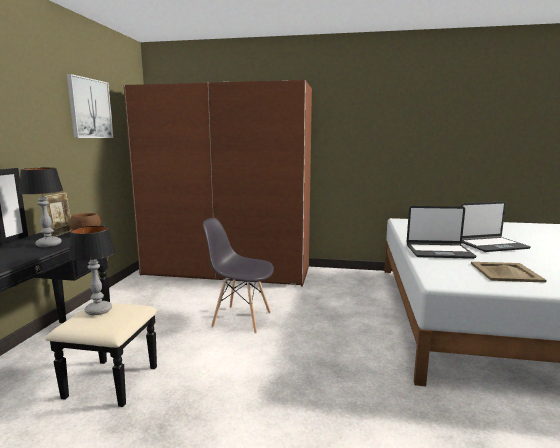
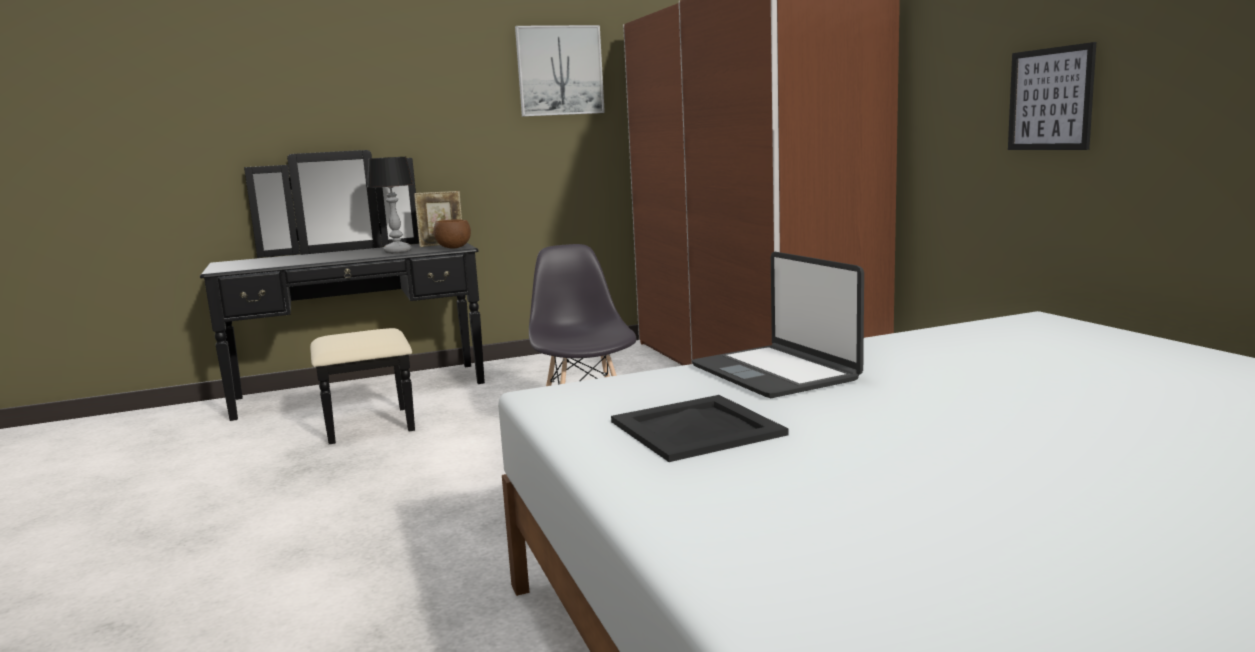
camera: 60 degrees right, 0 degrees up
table lamp [69,226,115,315] -> none
laptop [461,201,531,252] -> none
beige tray [471,262,547,283] -> black tray [611,395,788,462]
none -> picture [1008,42,1096,150]

